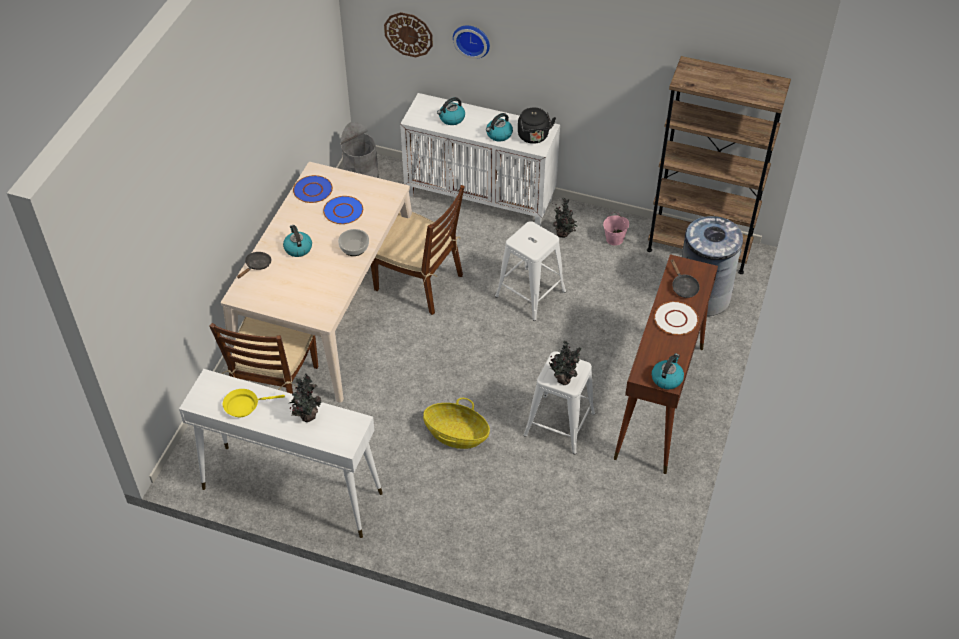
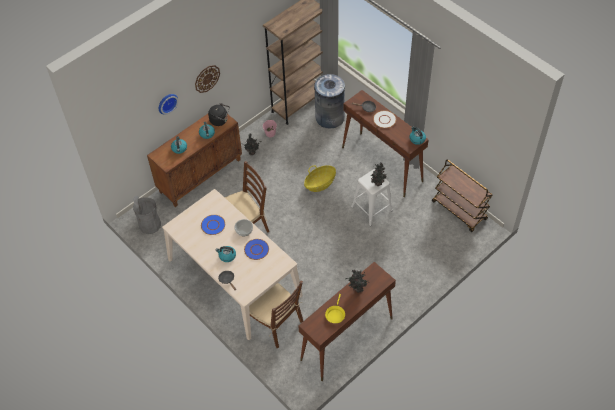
camera: 60 degrees left, 5 degrees up
white console table [179,369,383,538] -> brown console table [298,262,396,381]
blue plate [293,175,333,203] -> blue plate moved to [244,239,269,260]
wall clock [384,12,433,57] -> wall clock moved to [195,65,220,93]
white cabinet [400,93,560,226] -> brown cabinet [147,114,242,207]
basket [423,398,490,449] -> basket moved to [304,165,336,192]
white stool [495,221,566,321] -> none
none -> brown cart [432,160,493,232]

